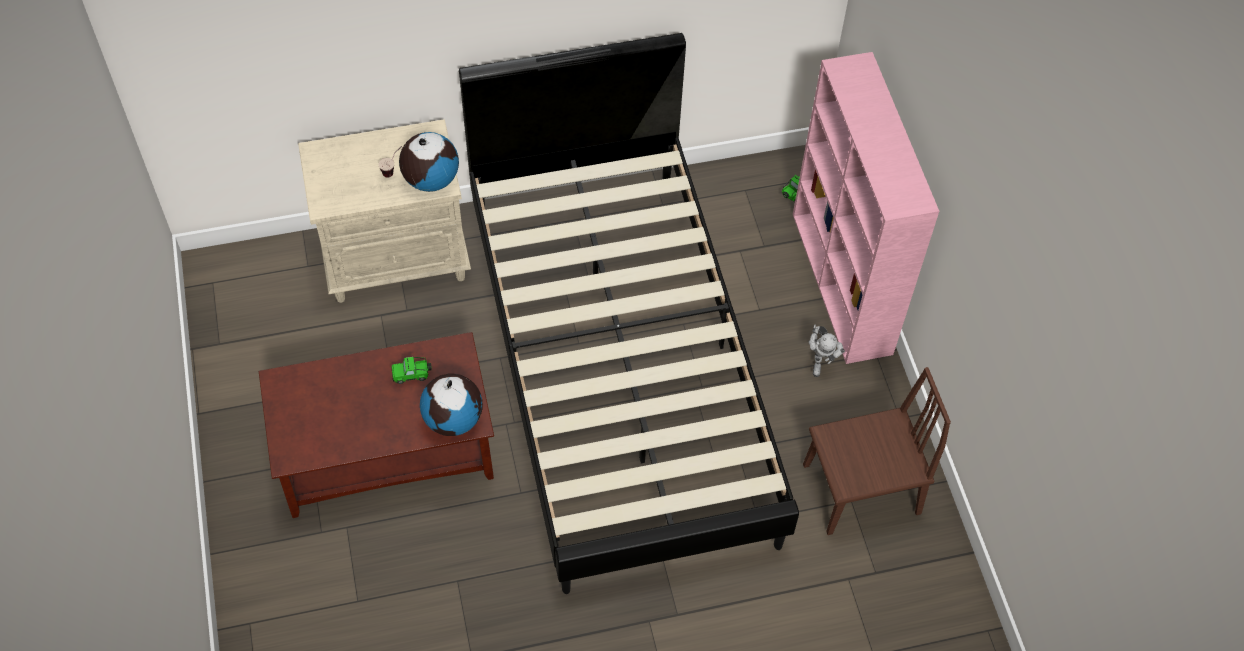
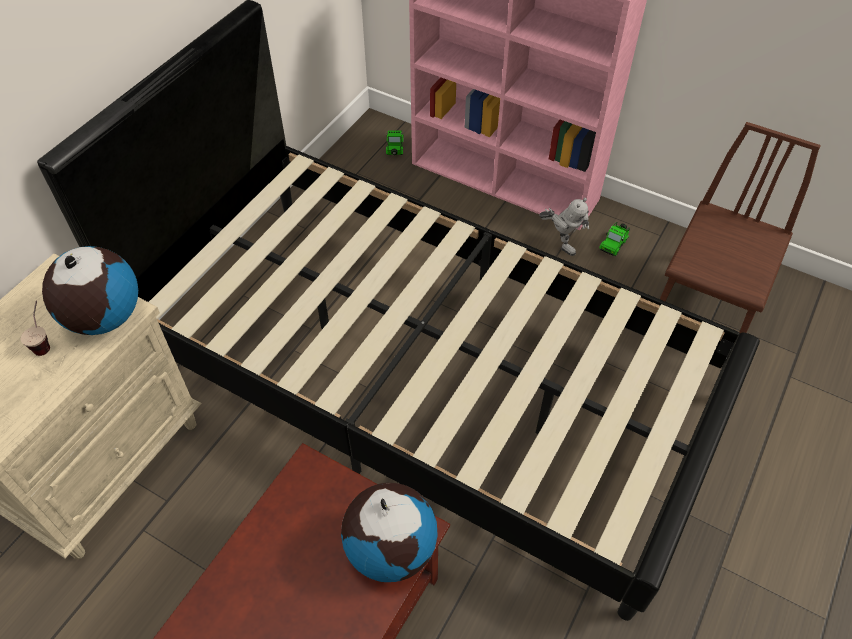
camera: 45 degrees left, 5 degrees down
toy car [392,357,432,384] -> toy car moved to [599,222,630,256]

